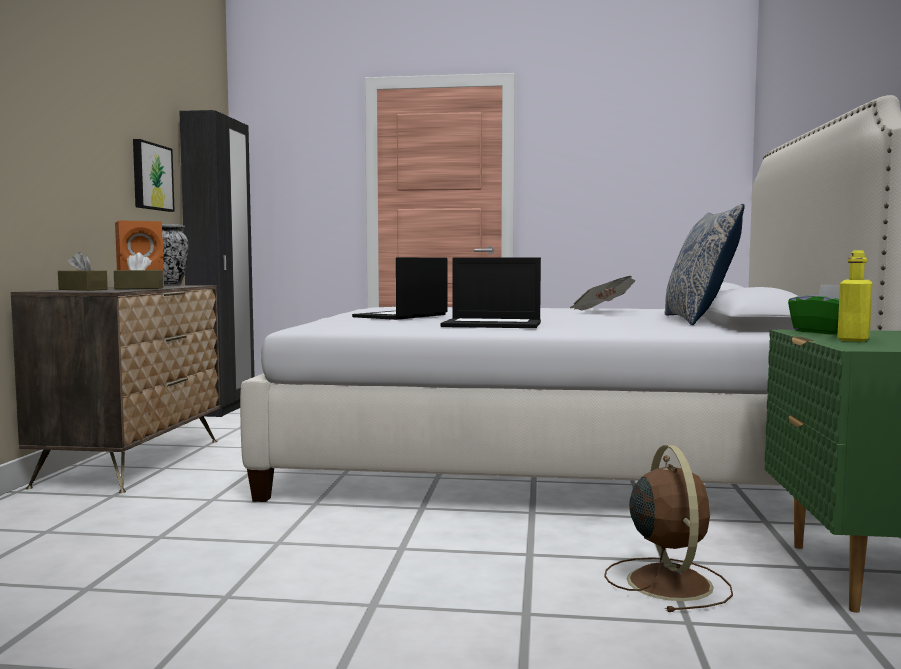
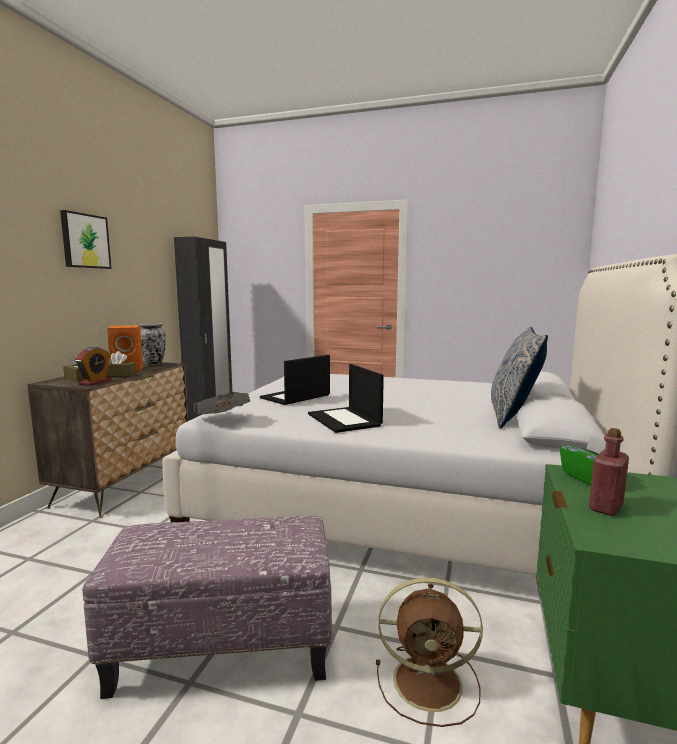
camera: 10 degrees right, 5 degrees up
picture [133,139,175,212] -> picture moved to [60,210,111,269]
laptop [441,257,541,328] -> laptop turned 45 degrees clockwise [308,364,384,433]
newspaper [570,276,635,310] -> newspaper moved to [193,392,250,414]
brown fan [604,445,733,612] -> brown fan turned 90 degrees clockwise [376,577,483,727]
yellow bottle [837,250,873,342] -> red bottle [589,428,629,516]
none -> alarm clock [75,347,112,386]
none -> ottoman [82,516,332,699]

